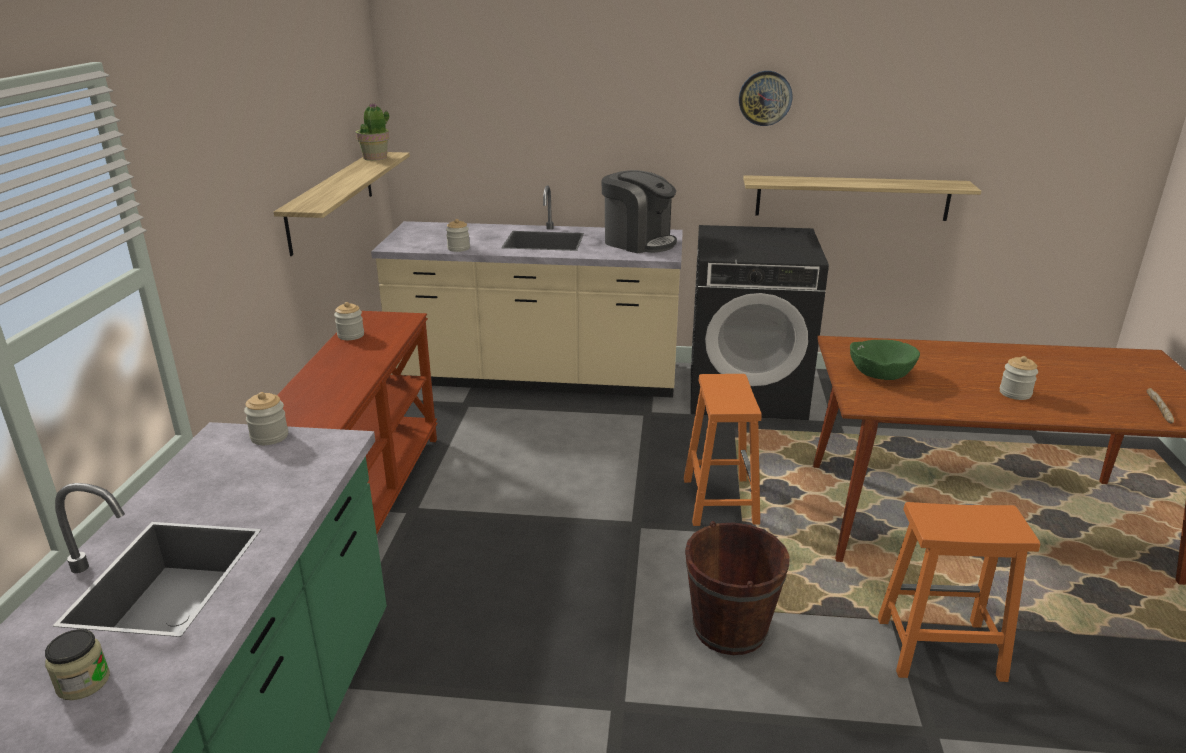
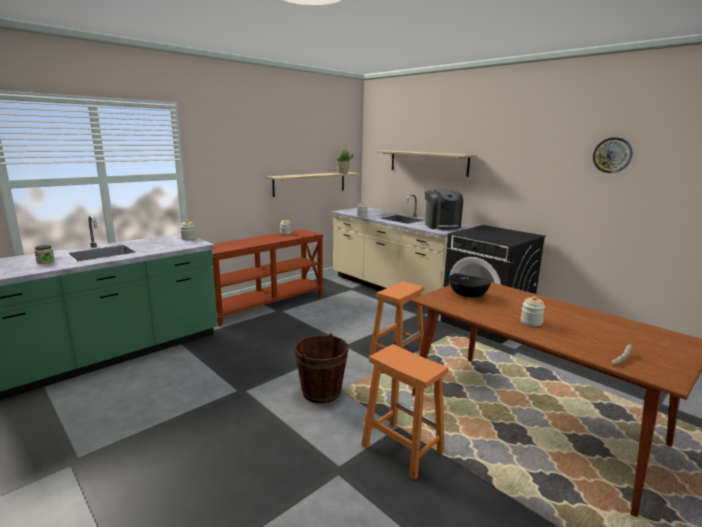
camera: 40 degrees right, 10 degrees down
wall clock [739,71,792,126] -> wall clock moved to [593,137,632,173]
shelf [743,175,981,221] -> shelf moved to [375,151,478,177]
green bowl [850,340,920,380] -> black bowl [449,273,491,298]

